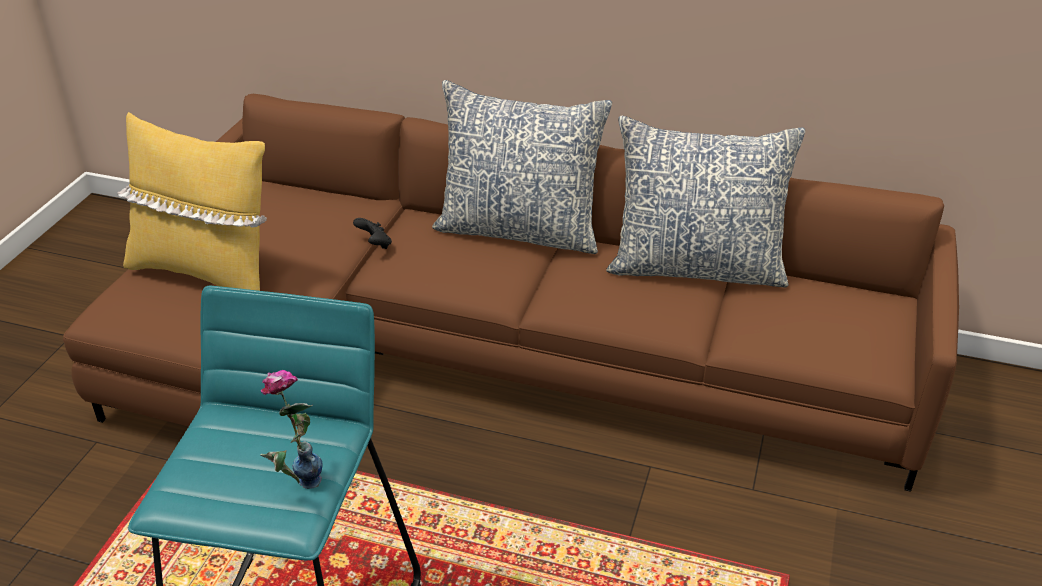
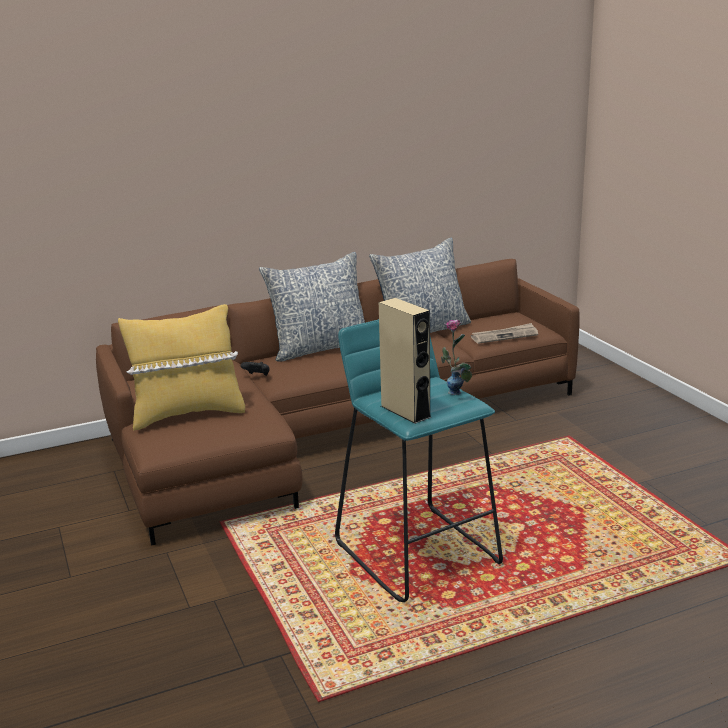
camera: 40 degrees left, 15 degrees down
none -> beige speaker [379,298,431,424]
none -> newspaper [471,323,538,344]

